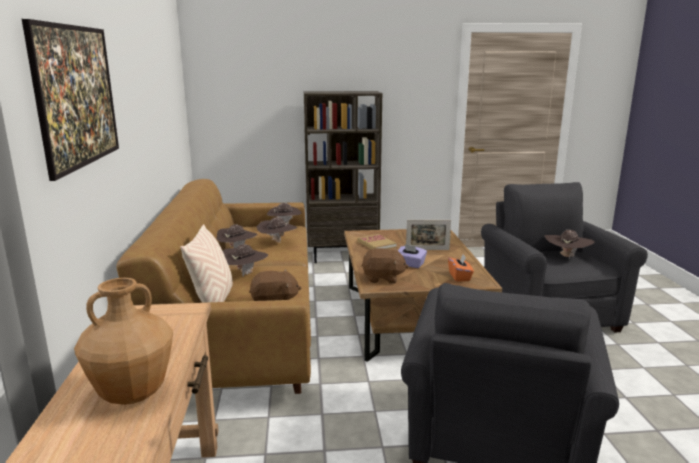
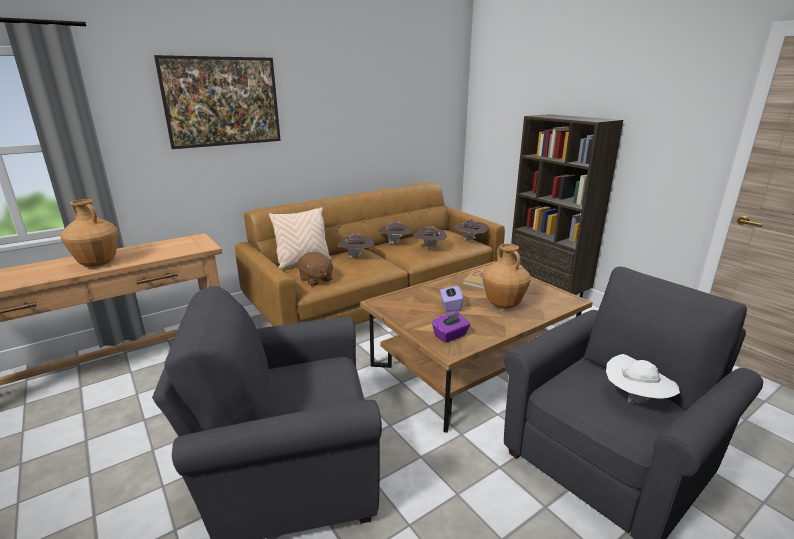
camera: 60 degrees right, 5 degrees up
brown plush toy [361,248,409,284] -> none
picture frame [406,220,451,250] -> brown vase [482,244,531,309]
orange tissue box [448,254,474,282] -> purple tissue box [432,312,470,343]
brown hat [545,230,595,259] -> white hat [606,354,680,404]

